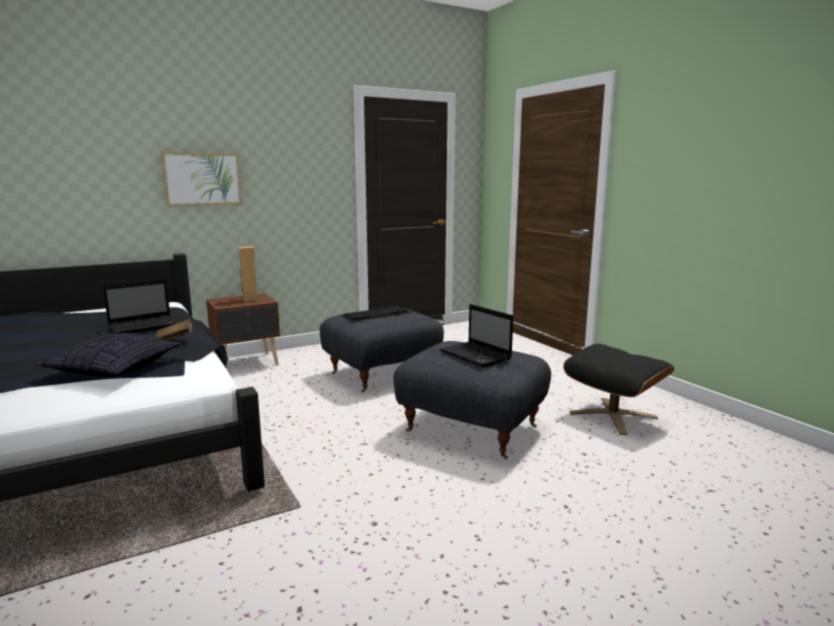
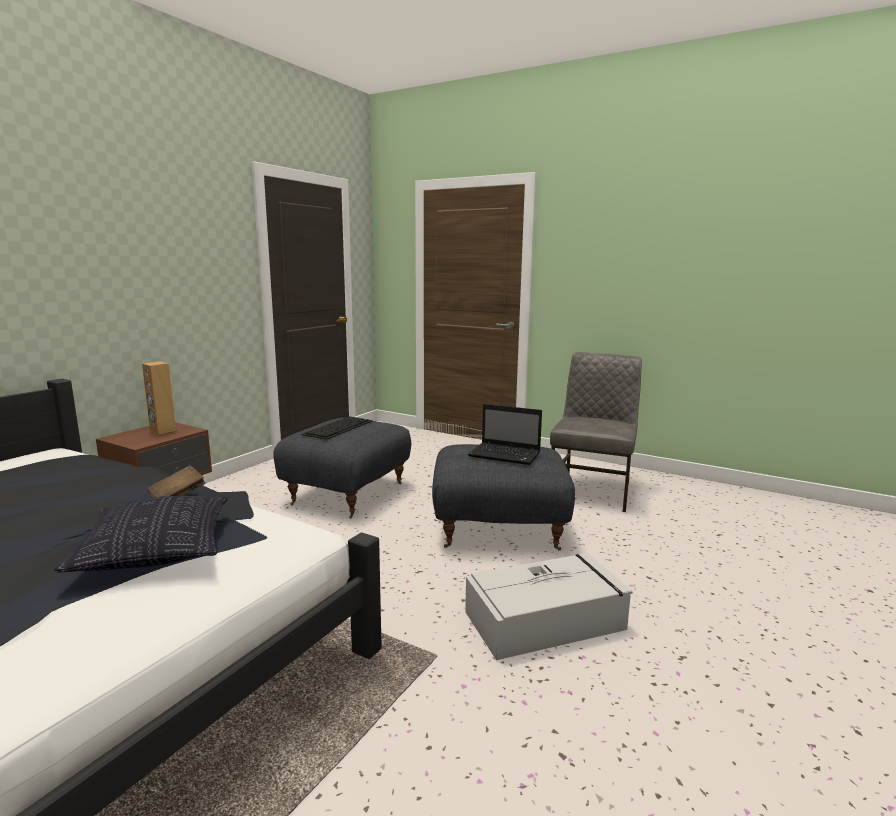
camera: 30 degrees left, 0 degrees up
laptop [103,279,179,334] -> none
picture [160,152,243,207] -> none
black ottoman [563,344,675,435] -> grey chair [550,352,642,512]
none -> grey storage box [465,553,633,660]

